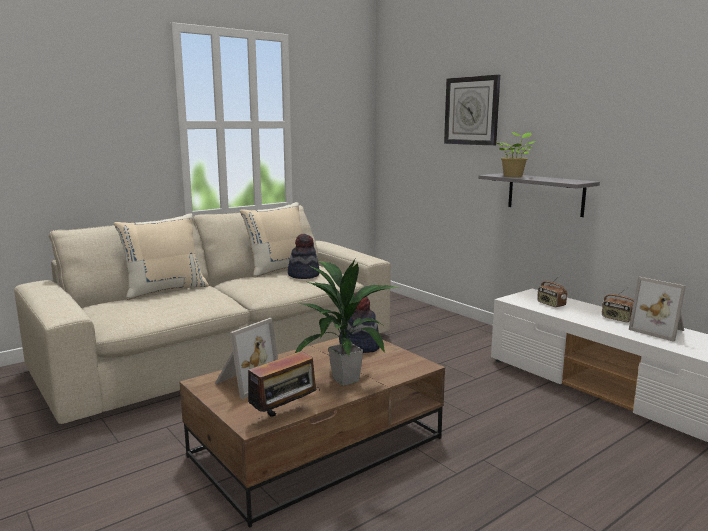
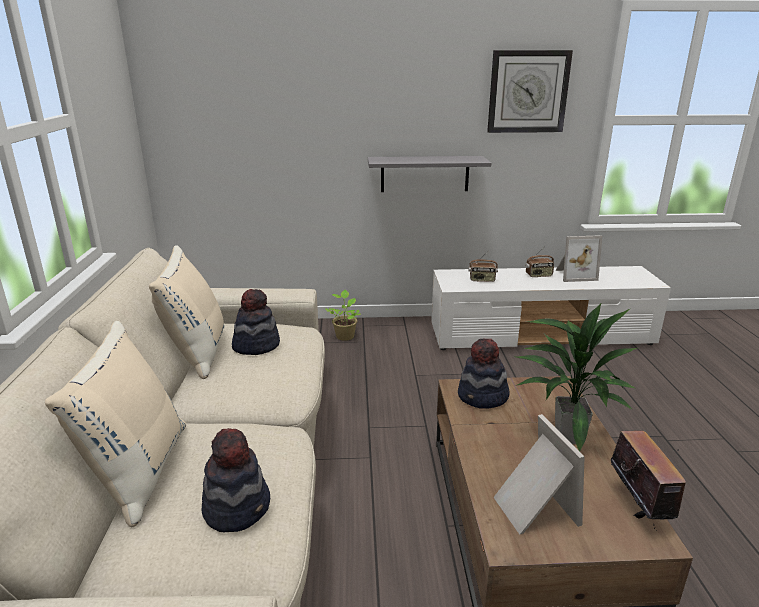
camera: 55 degrees left, 10 degrees up
wall clock [444,75,500,146] -> wall clock moved to [487,50,573,133]
potted plant [497,132,536,177] -> potted plant moved to [325,290,360,341]
none -> hat [202,428,270,532]

